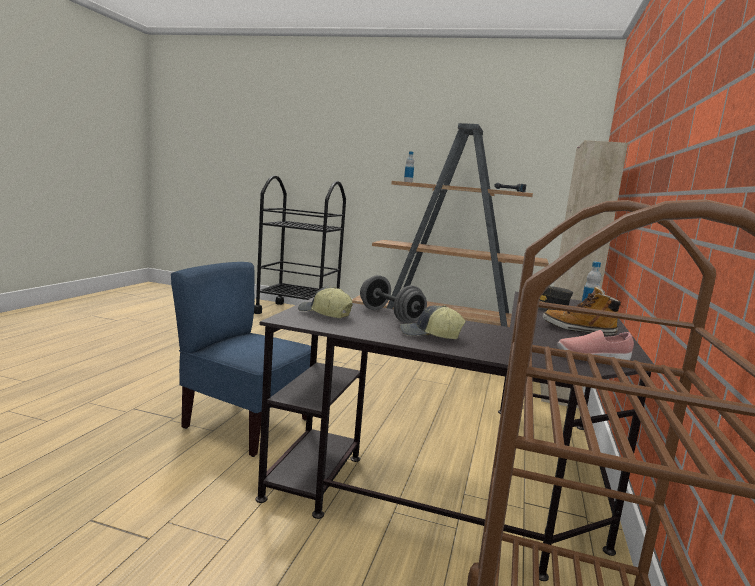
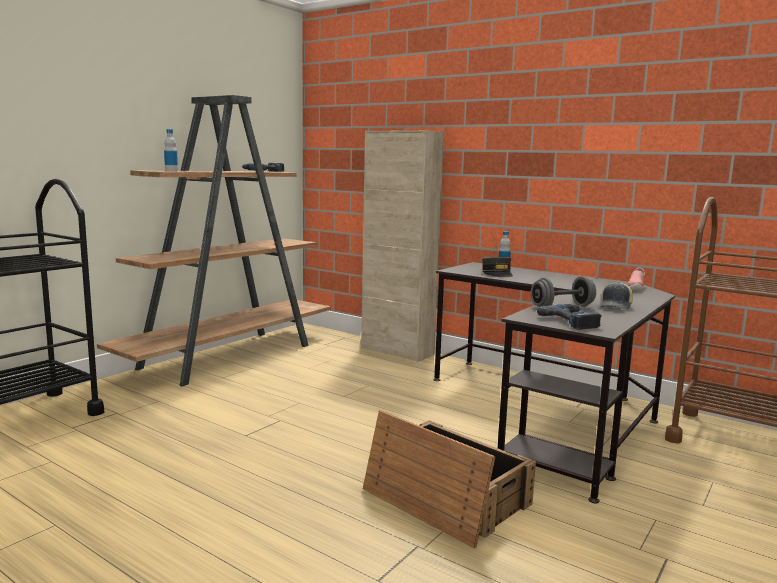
camera: 70 degrees left, 0 degrees up
blue chair [171,262,311,457] -> crate [363,411,536,548]
cap [298,286,353,318] -> power drill [537,304,602,330]
boot [543,286,622,335] -> none

